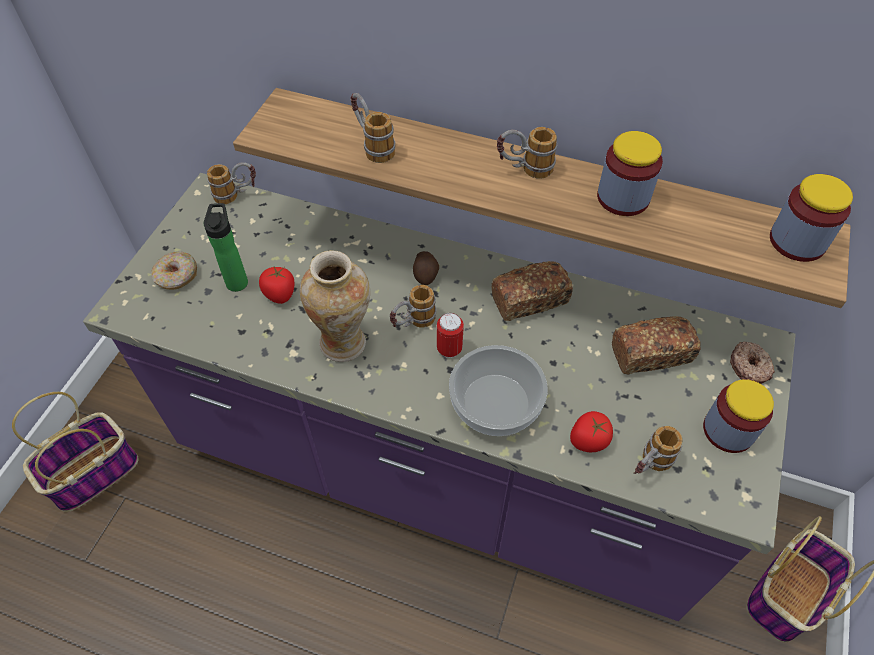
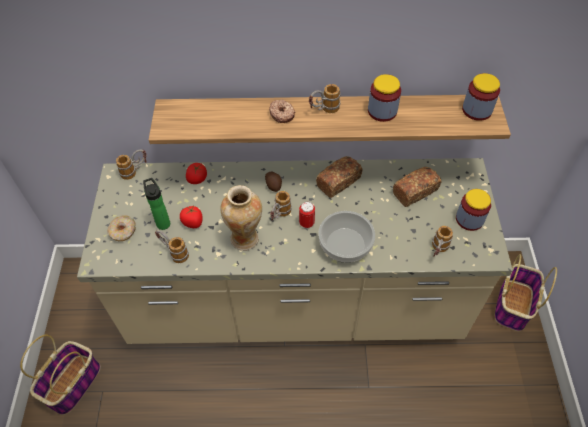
camera: 20 degrees left, 0 degrees up
purple counter [83,173,796,621] -> beige counter [77,158,513,344]
mug [350,93,396,163] -> mug moved to [155,230,189,263]
tomato [570,411,613,452] -> tomato moved to [186,163,207,184]
donut [730,342,775,384] -> donut moved to [269,100,295,123]

